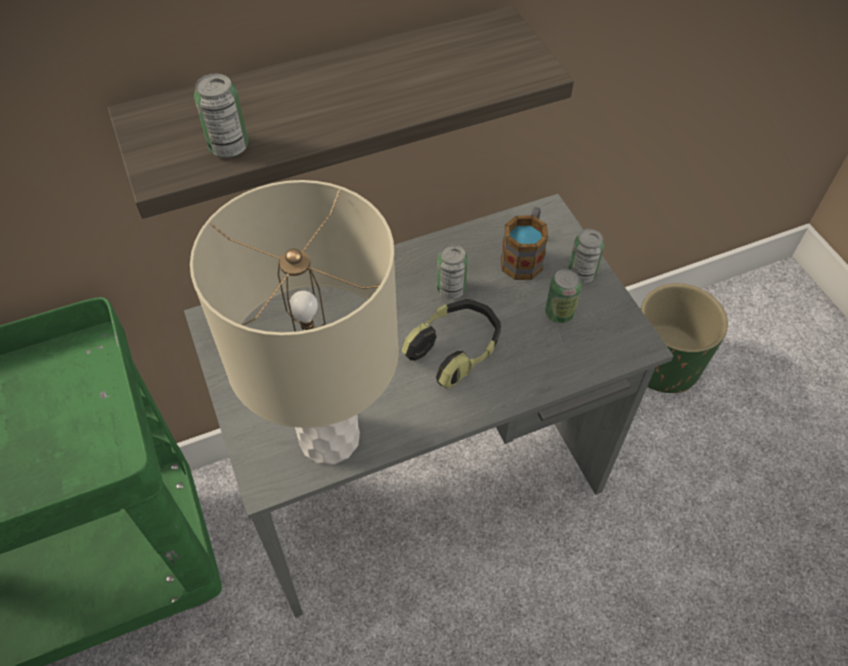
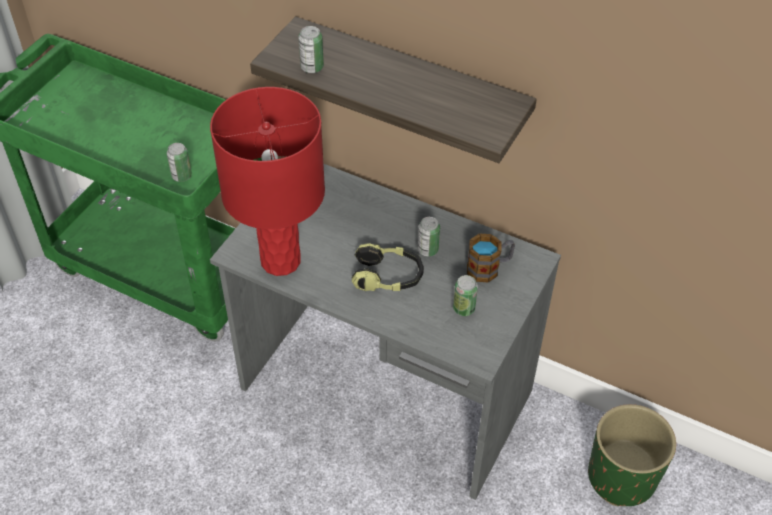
camera: 50 degrees right, 5 degrees down
beige table lamp [190,180,399,465] -> red table lamp [210,87,325,276]
can [568,229,605,283] -> can moved to [167,143,192,182]

